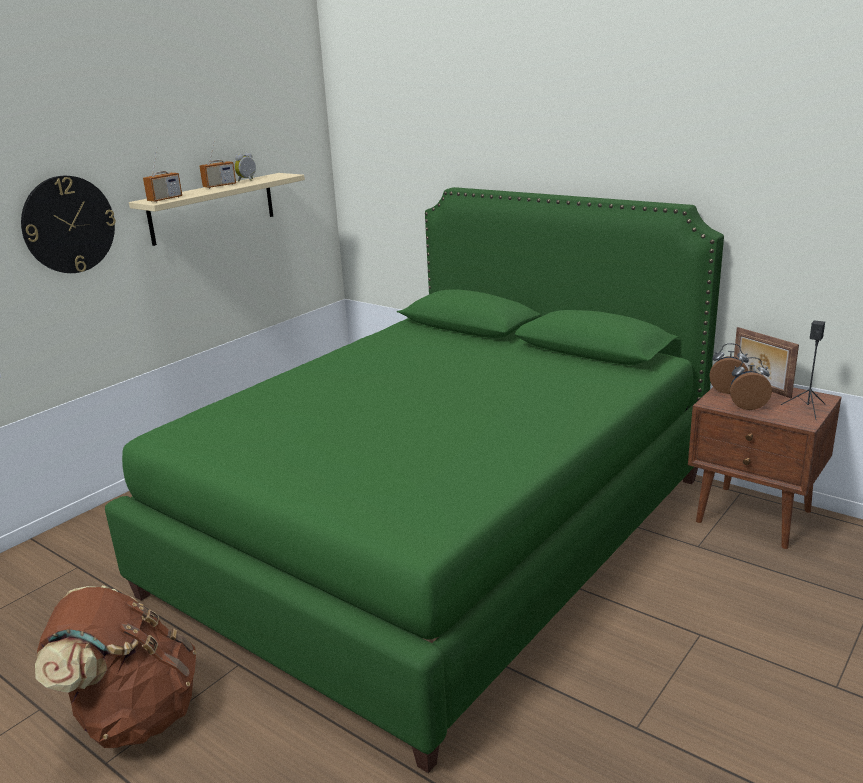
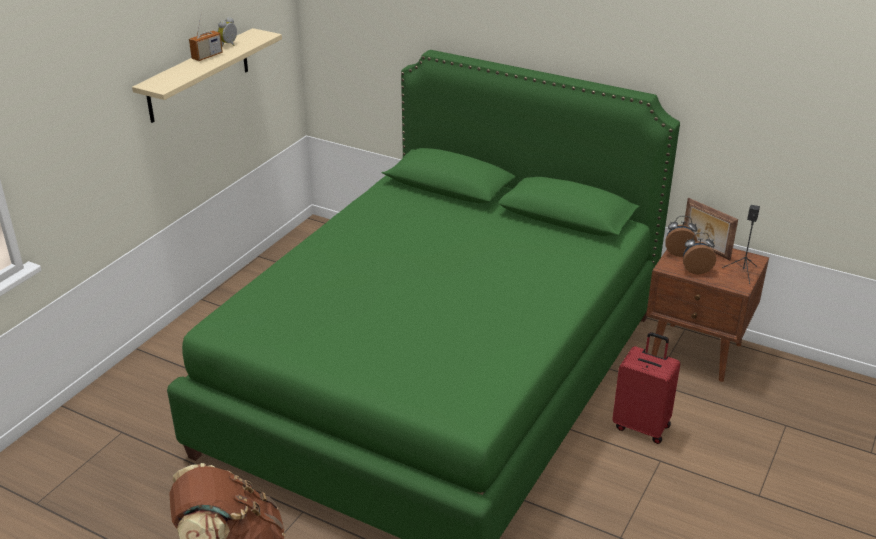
camera: 10 degrees left, 10 degrees up
wall clock [21,176,116,273] -> none
radio [143,147,182,202] -> none
none -> red suitcase [612,332,680,444]

